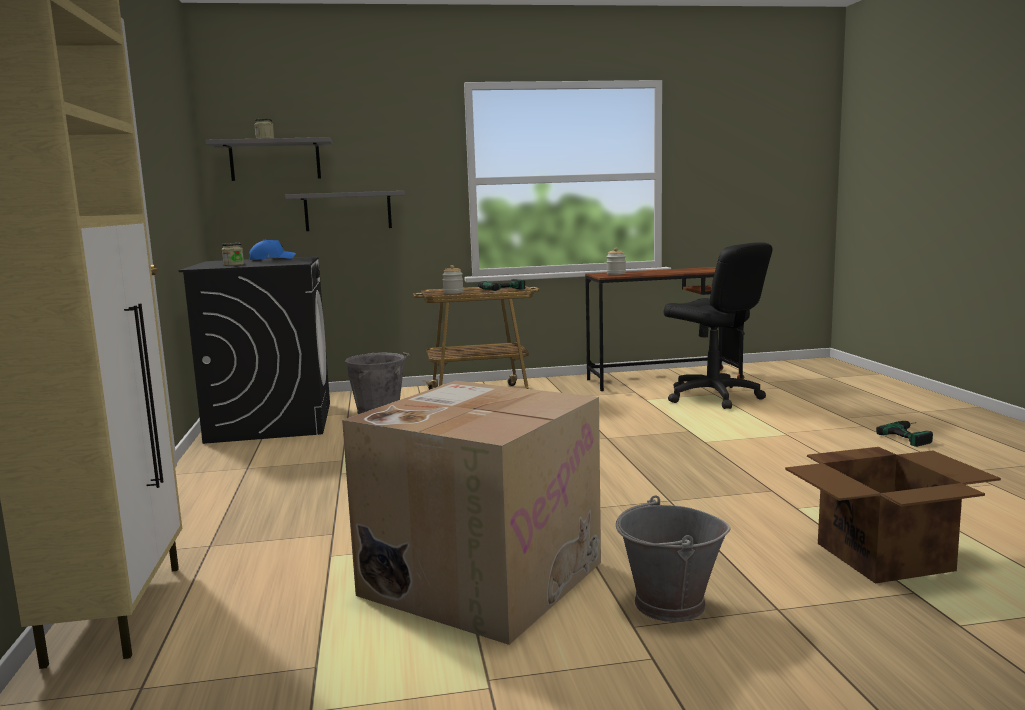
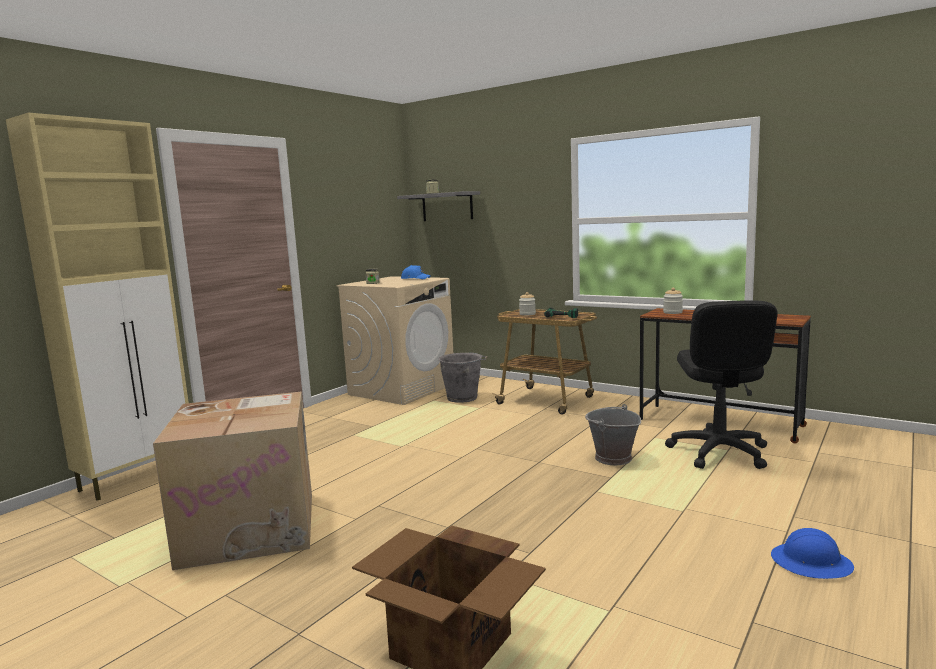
camera: 45 degrees right, 0 degrees up
black washing machine [179,256,330,444] -> beige washing machine [336,276,453,405]
grey shelf [285,191,405,231] -> none
grey bucket [616,495,730,622] -> grey bucket moved to [585,404,641,465]
power drill [876,421,933,447] -> blue hard hat [771,528,854,579]

